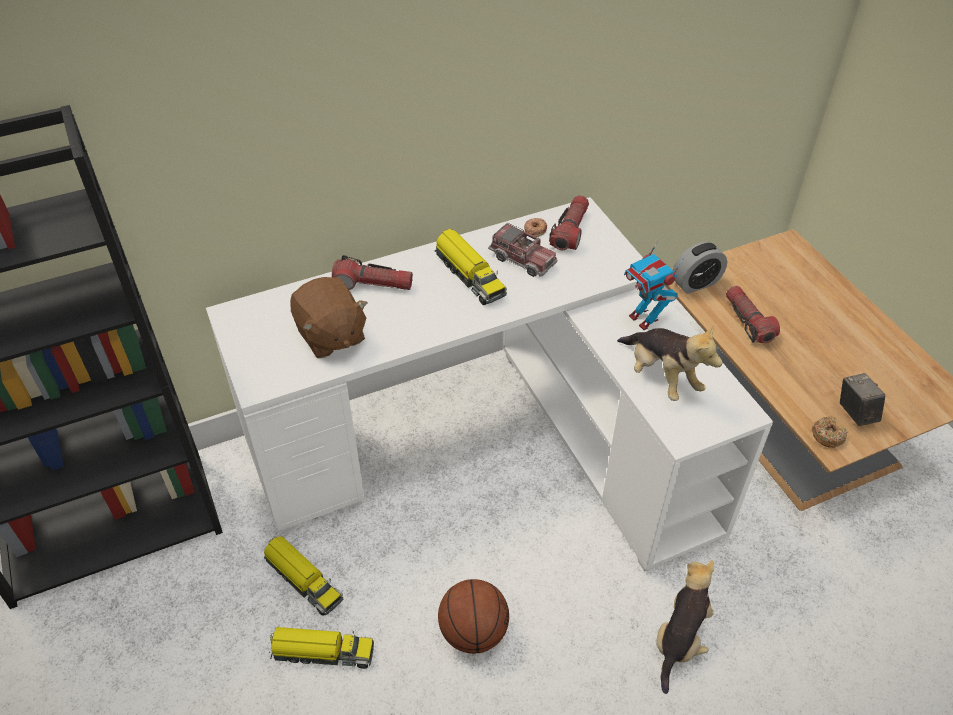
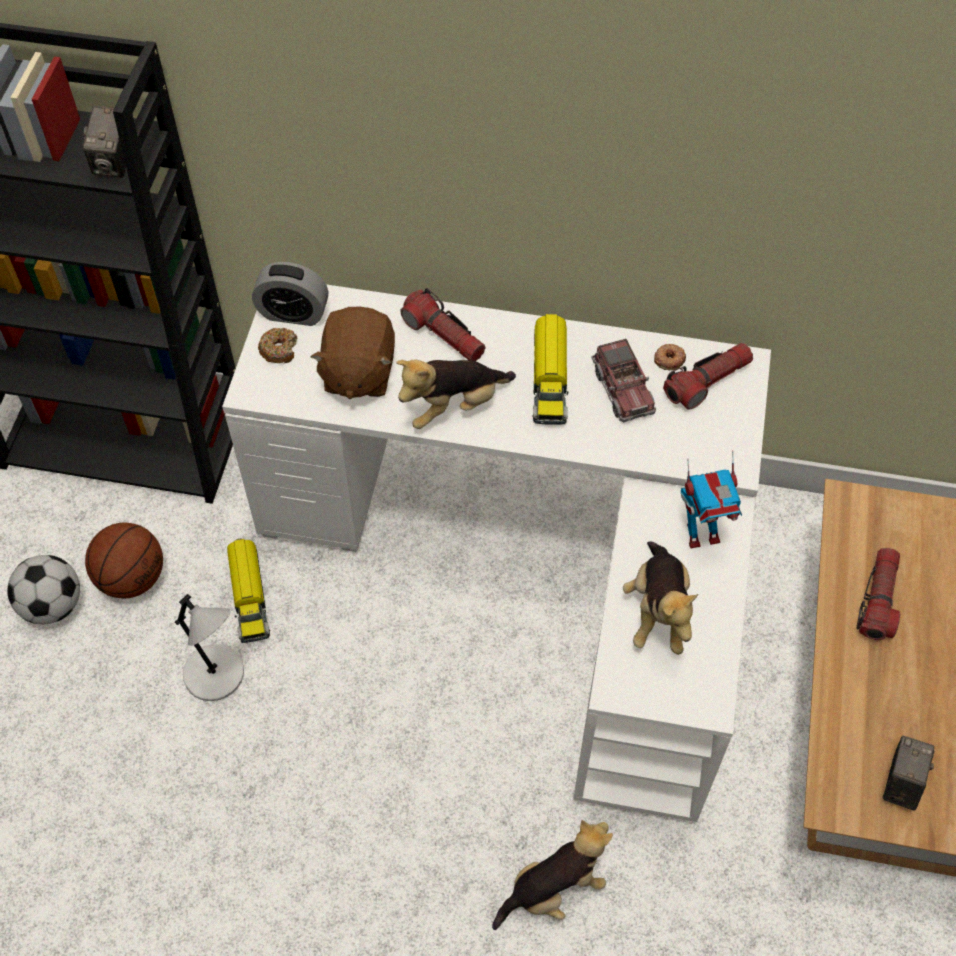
camera: 35 degrees right, 10 degrees up
toy truck [270,627,374,669] -> grey table lamp [175,594,244,701]
basketball [438,579,509,654] -> basketball moved to [85,523,163,598]
toy robot [624,238,684,330] -> toy robot turned 105 degrees counterclockwise [681,450,742,548]
alarm clock [673,242,727,294] -> alarm clock moved to [252,262,328,326]
donut [812,416,848,448] -> donut moved to [258,328,297,363]
none -> football [7,555,80,624]
none -> camera [83,106,126,178]
none -> plush toy [396,359,516,429]

